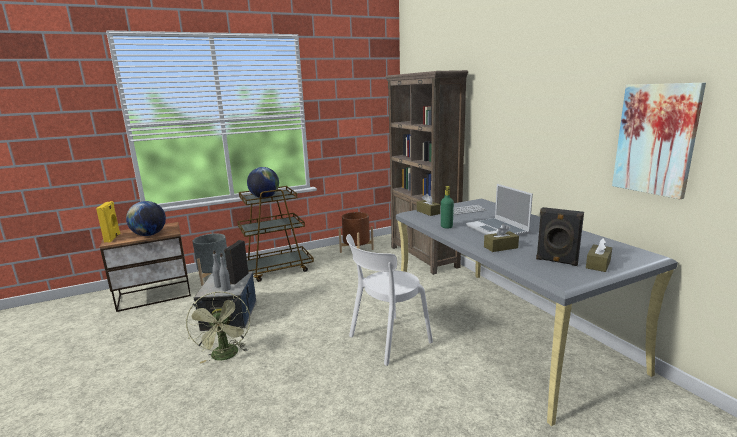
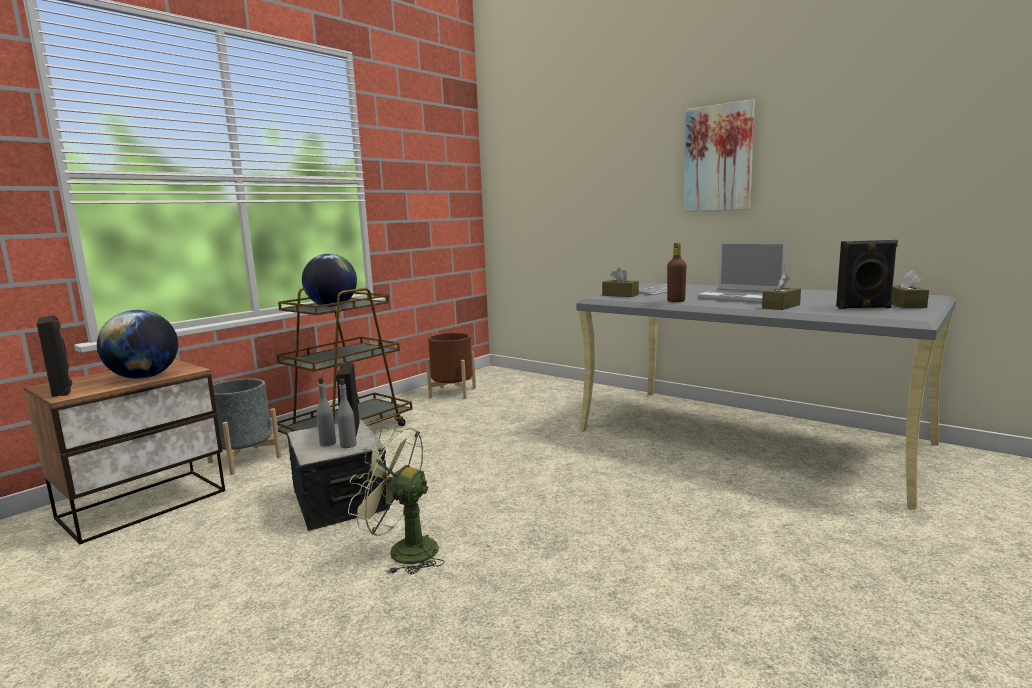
camera: 25 degrees left, 5 degrees down
yellow speaker [96,201,120,243] -> black speaker [37,315,72,397]
green fan [185,292,250,364] -> green fan turned 150 degrees clockwise [348,425,445,575]
white chair [346,234,433,366] -> none
brown bookcase [385,70,468,275] -> none
green bottle [441,186,454,229] -> brown bottle [667,243,686,302]
picture [612,83,706,199] -> picture moved to [684,99,755,212]

